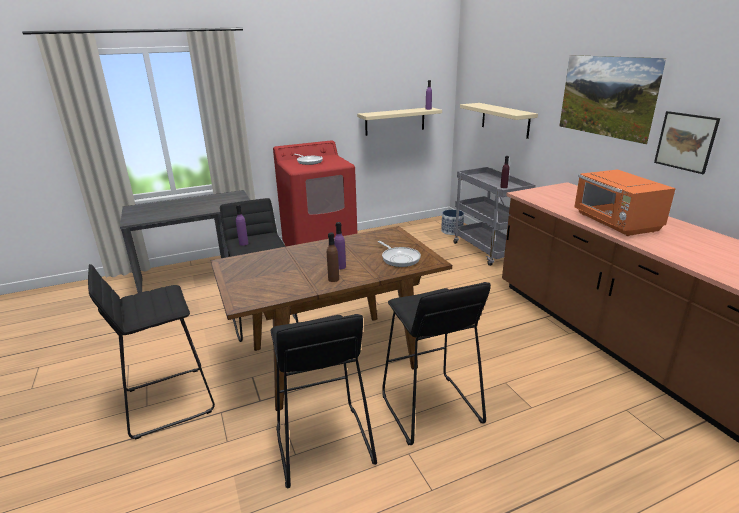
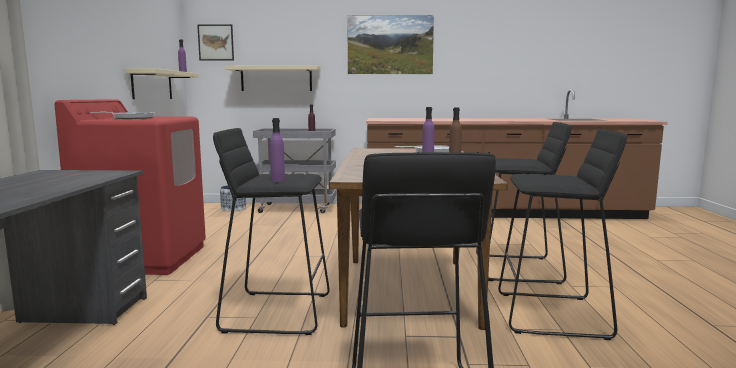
camera: 65 degrees left, 15 degrees down
orange microwave [574,169,676,236] -> none
picture [654,111,720,174] -> picture moved to [197,24,234,61]

